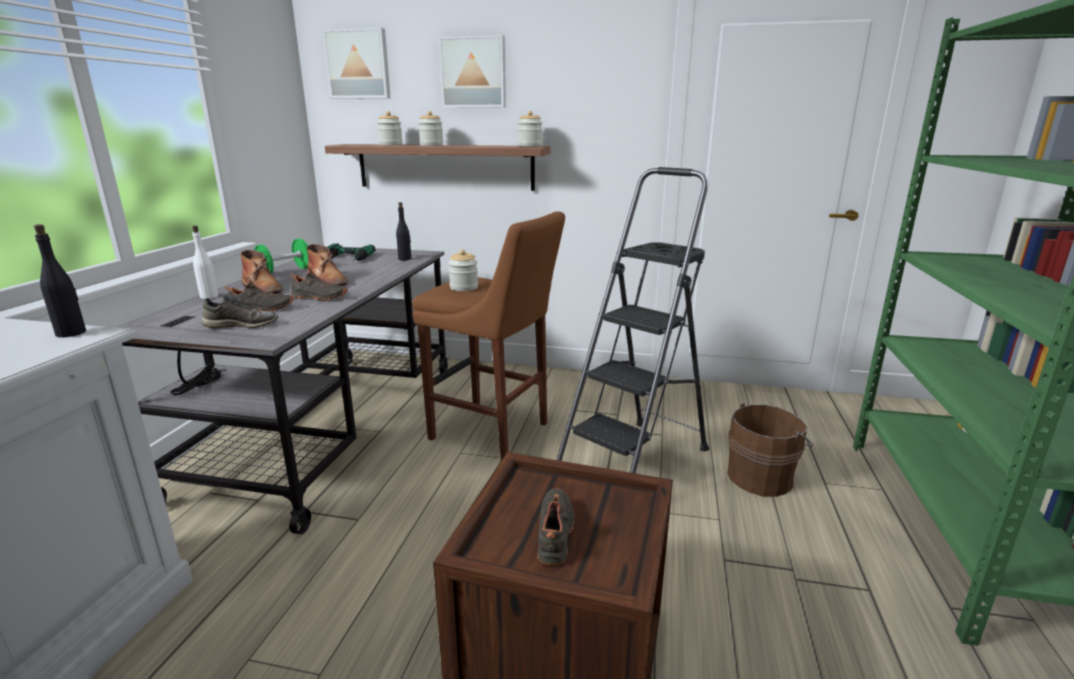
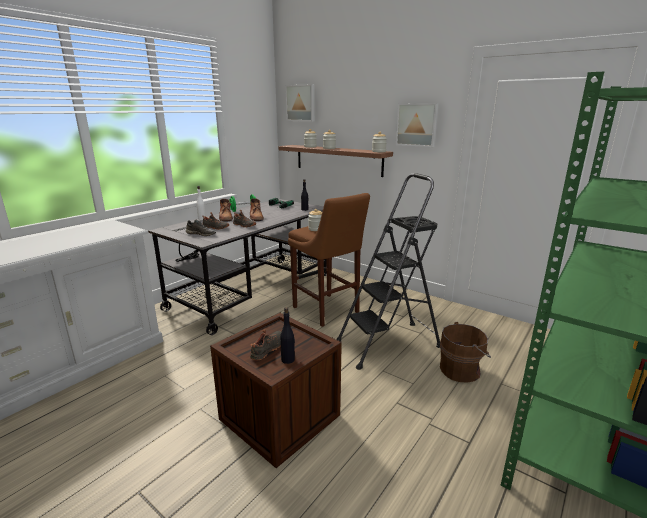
camera: 25 degrees right, 0 degrees up
black bottle [34,224,86,337] -> black bottle moved to [280,307,295,364]
picture [438,35,506,108] -> picture moved to [396,103,439,147]

